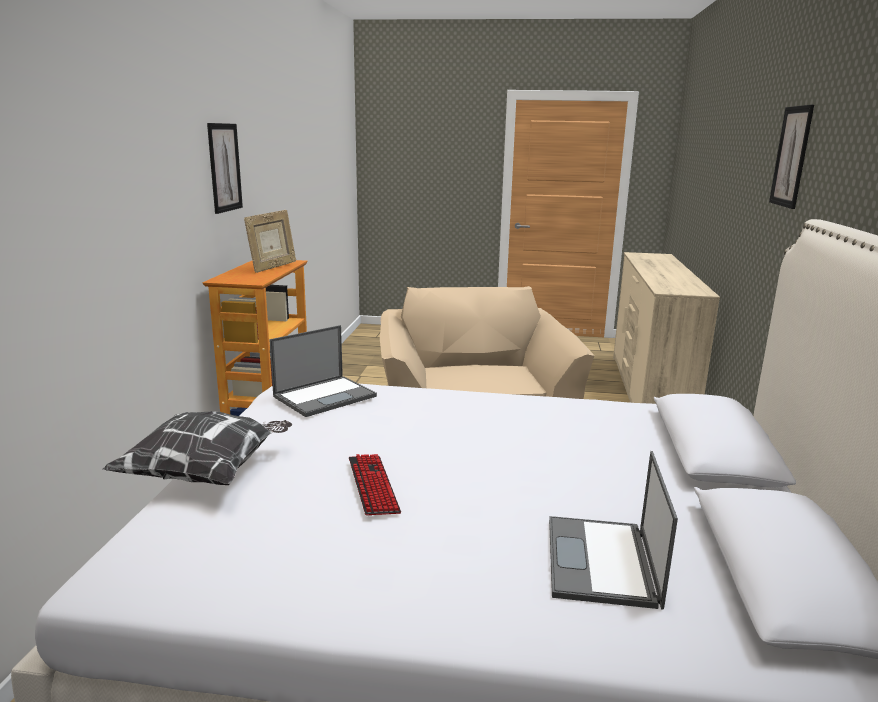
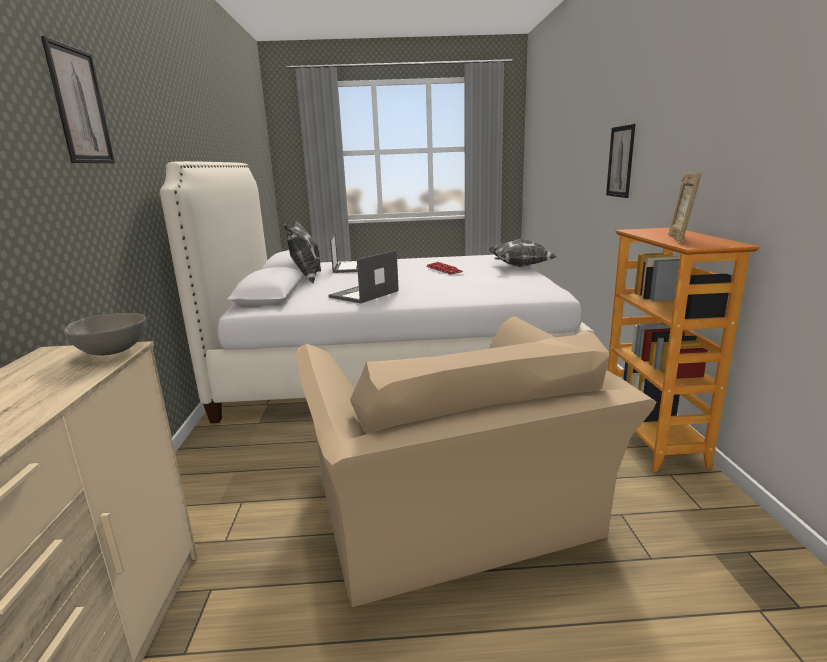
camera: 170 degrees right, 0 degrees up
picture [207,123,243,214] -> picture moved to [606,124,635,198]
laptop [269,325,377,417] -> laptop moved to [328,250,399,303]
none -> grey bowl [64,313,146,356]
none -> pillow [284,221,321,283]

